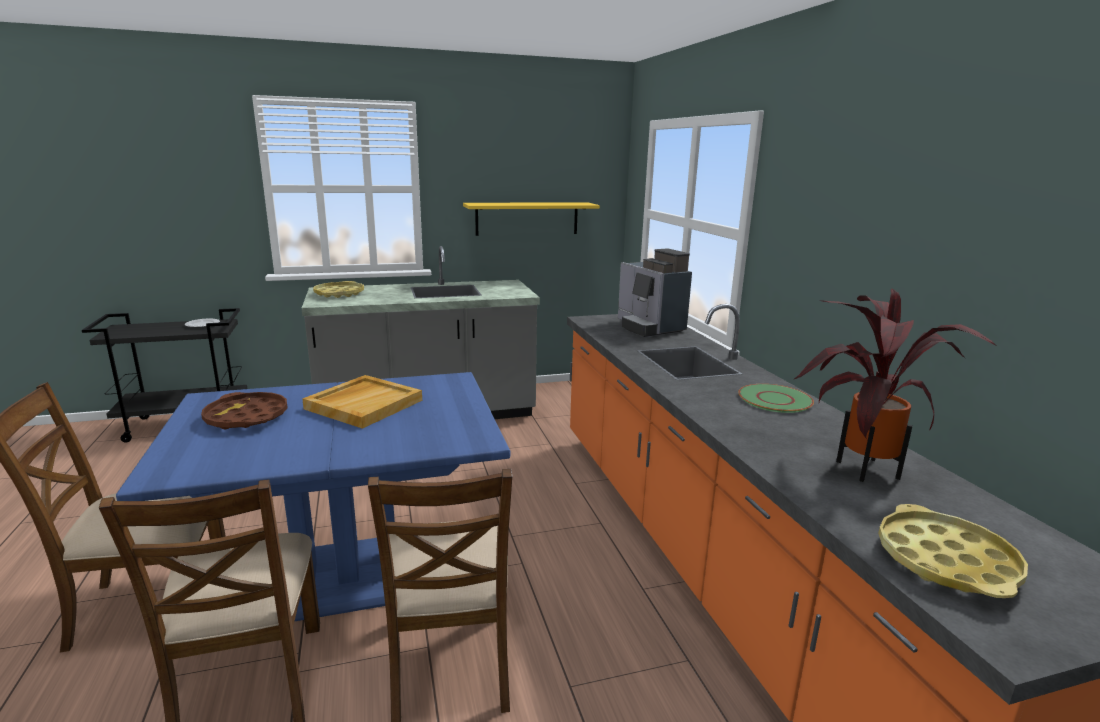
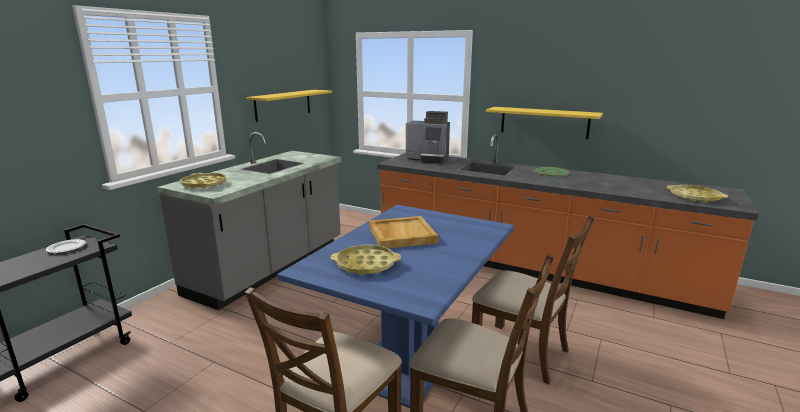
camera: 45 degrees left, 0 degrees up
brown tray [201,392,288,430] -> yellow tray [331,245,401,275]
potted plant [794,289,996,482] -> none
none -> yellow shelf [486,107,603,139]

